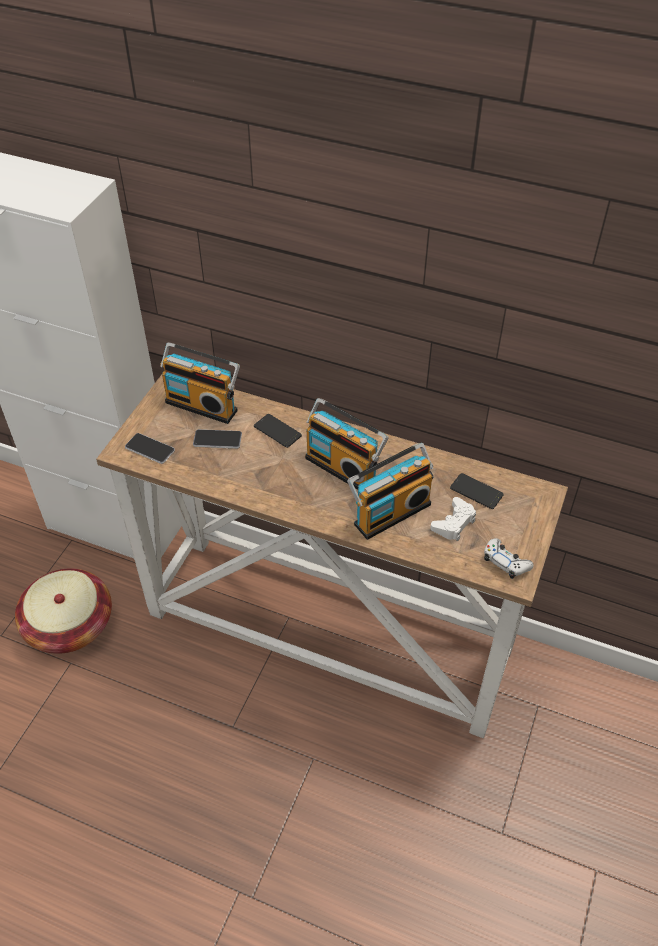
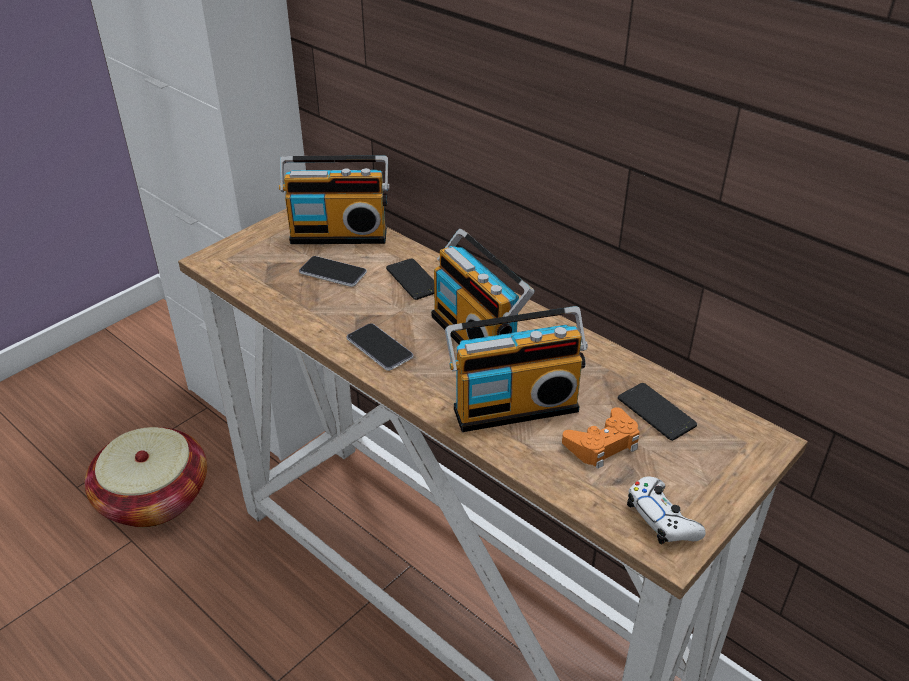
camera: 20 degrees right, 10 degrees down
phone [125,433,175,464] -> phone moved to [346,323,414,371]
radio [160,342,240,424] -> radio turned 45 degrees counterclockwise [279,155,390,244]
white game controller [430,497,476,541] -> orange game controller [562,407,640,469]

